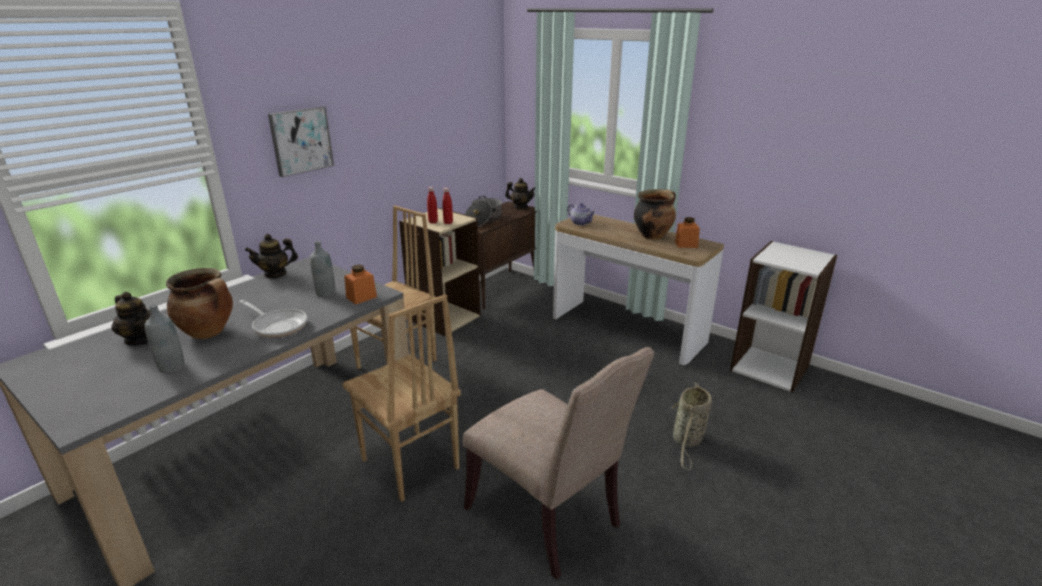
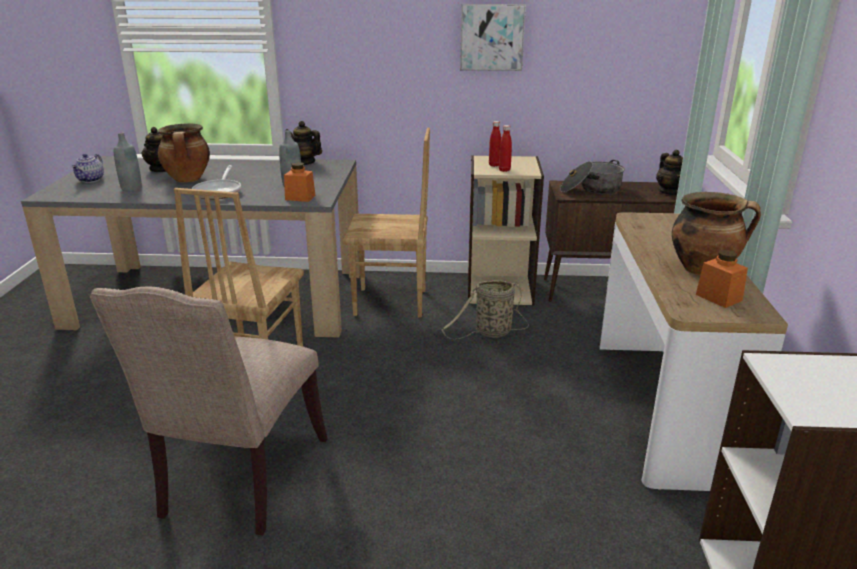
camera: 55 degrees right, 0 degrees up
picture [268,106,334,177] -> picture moved to [460,4,526,71]
teapot [567,203,595,225] -> teapot moved to [71,154,104,183]
basket [672,383,712,470] -> basket moved to [442,280,529,339]

